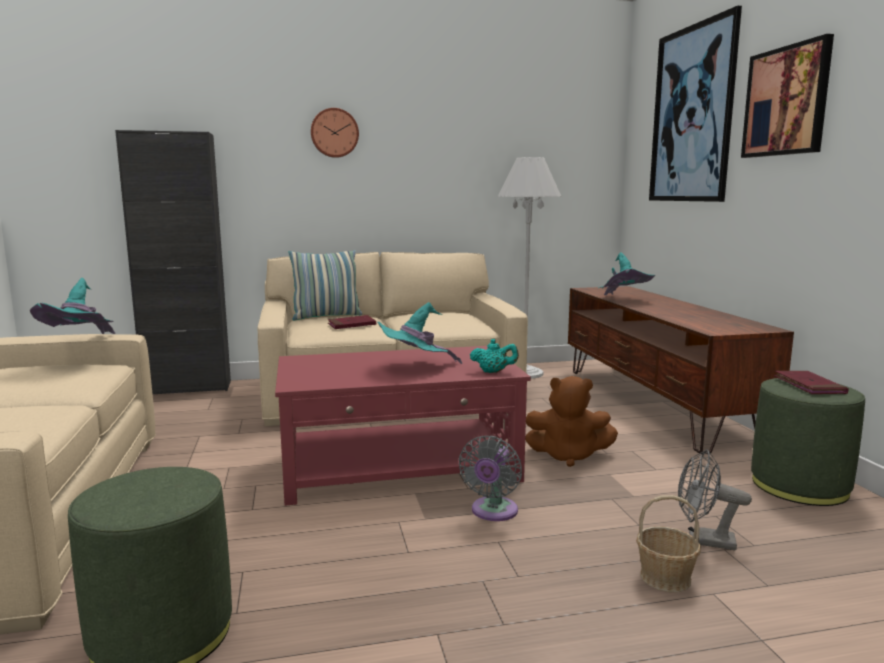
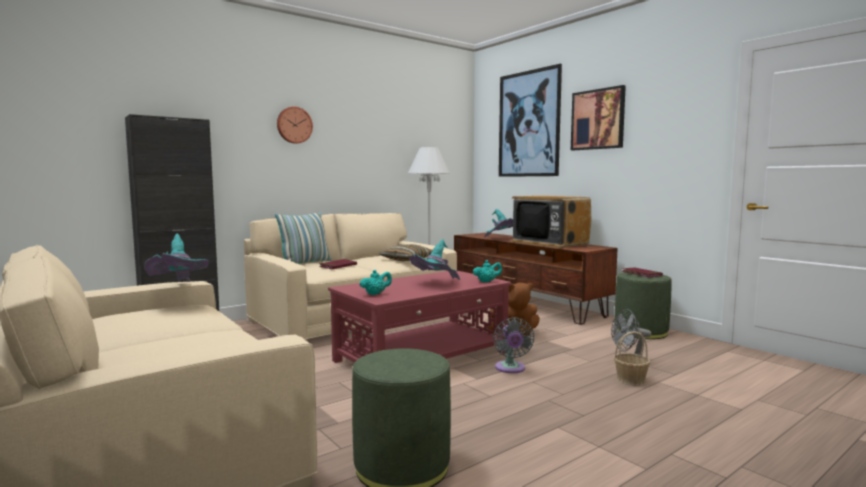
camera: 25 degrees left, 5 degrees down
none -> turquoise teapot [360,270,392,295]
none -> pillow [379,244,433,261]
none -> television [511,196,592,248]

